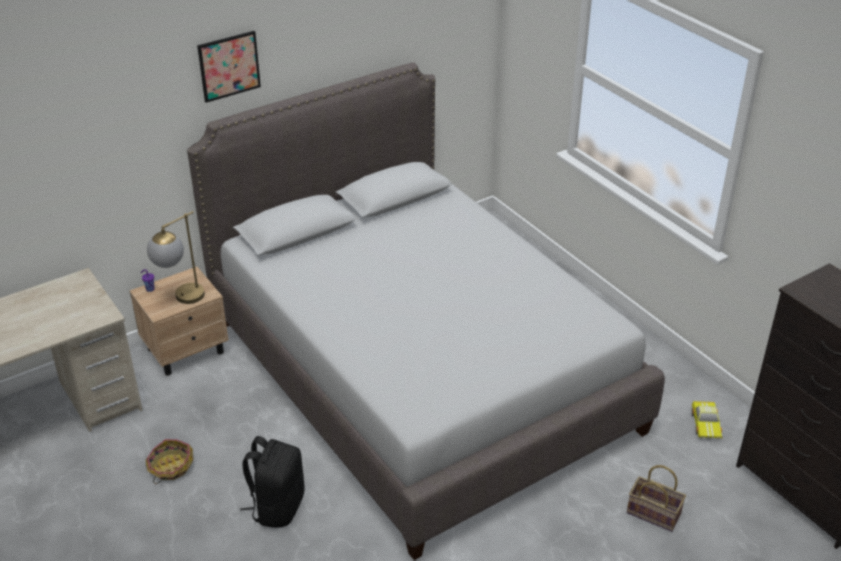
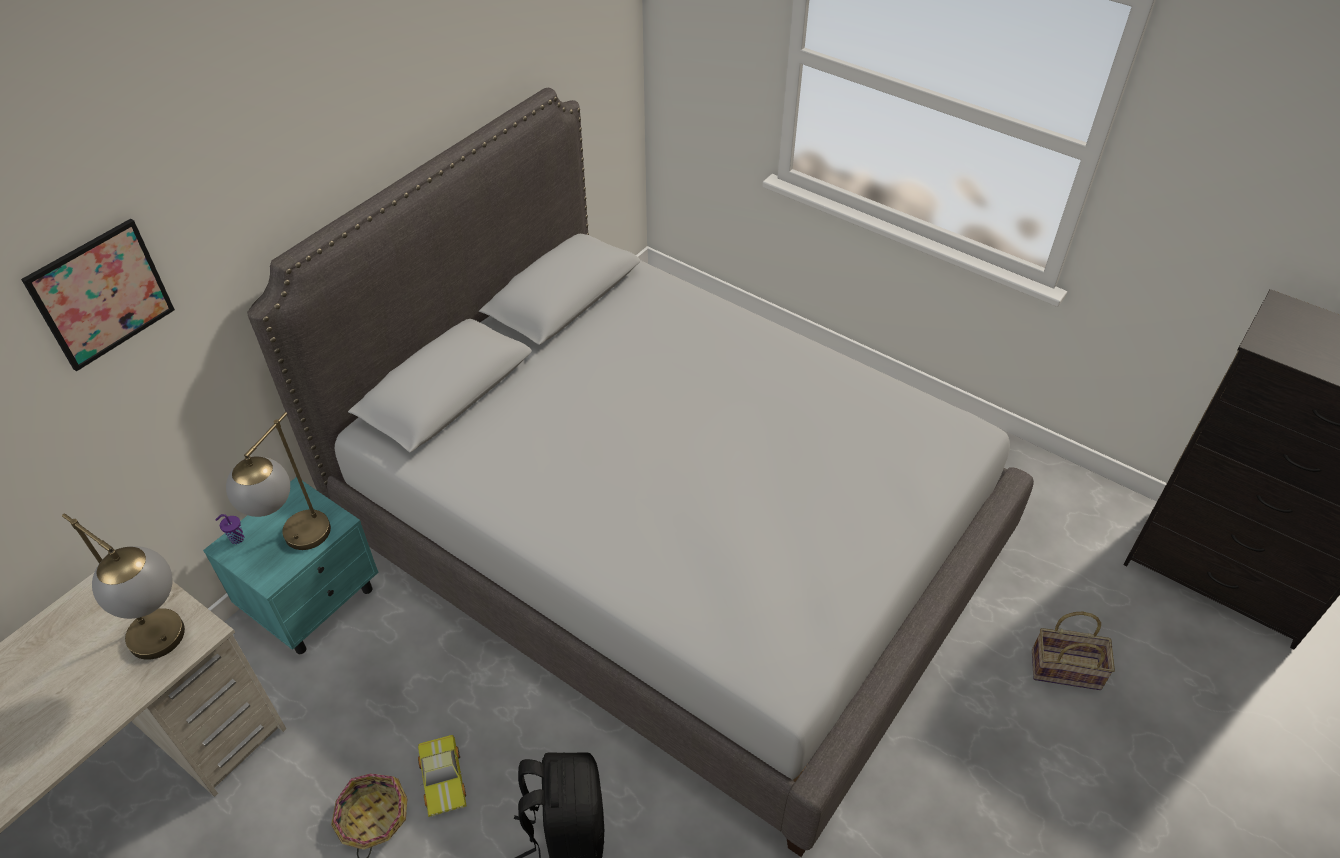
camera: 20 degrees left, 10 degrees up
beige nightstand [130,267,229,376] -> turquoise nightstand [203,477,379,654]
picture [197,31,261,103] -> picture moved to [21,219,175,372]
toy car [691,401,722,438] -> toy car moved to [418,735,467,817]
none -> table lamp [62,513,185,660]

